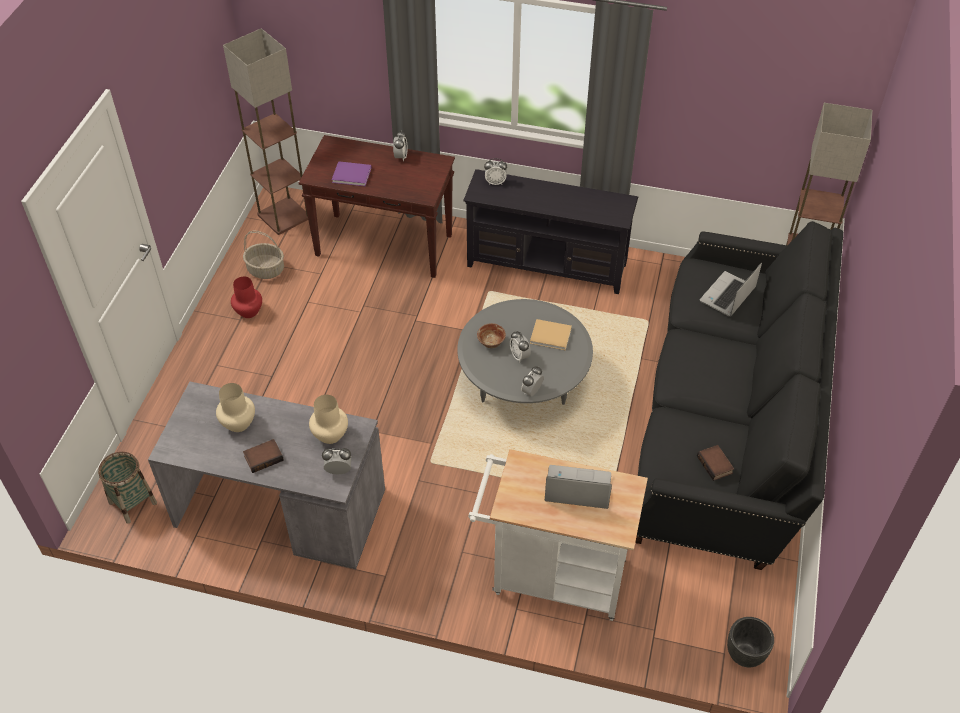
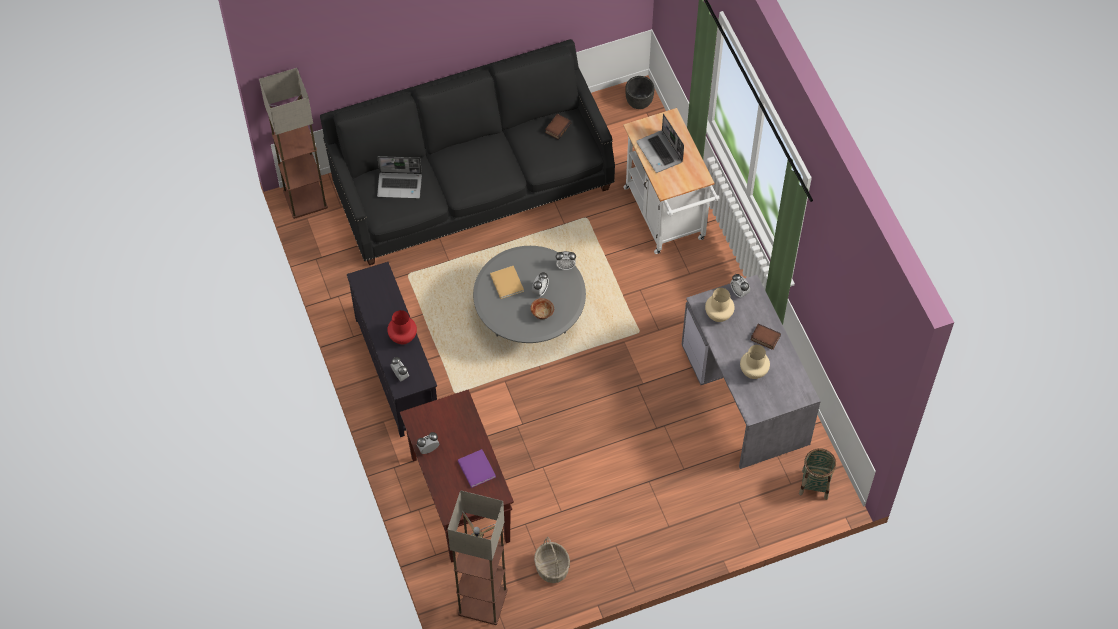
camera: 125 degrees left, 10 degrees up
red vase [231,277,262,318] -> red vase moved to [387,310,417,345]

